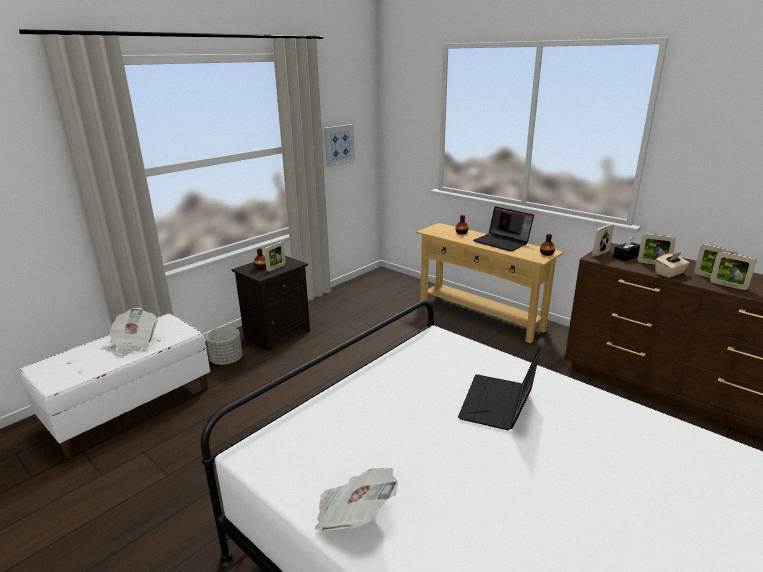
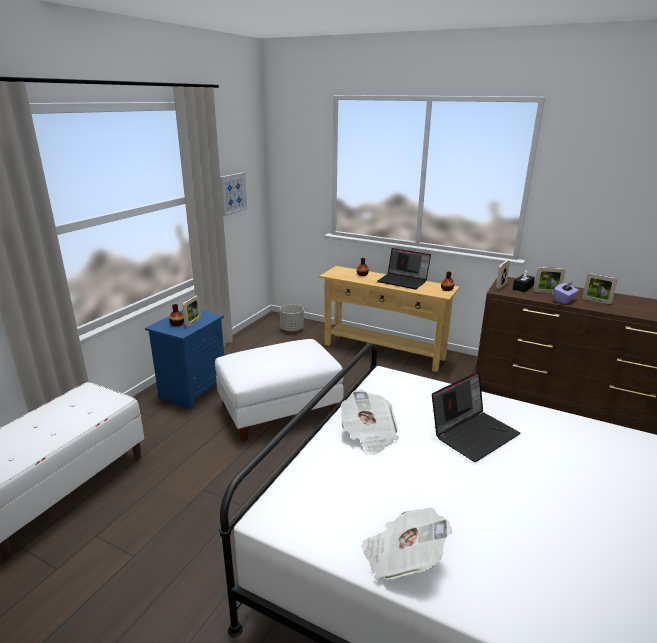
camera: 15 degrees left, 0 degrees up
newspaper [108,307,158,356] -> newspaper moved to [341,390,399,455]
grey planter [206,326,243,365] -> grey planter moved to [280,304,304,332]
black nightstand [231,256,310,351] -> blue nightstand [145,310,224,409]
laptop [458,347,541,430] -> laptop turned 135 degrees counterclockwise [432,372,520,462]
beige tissue box [655,252,689,278] -> purple tissue box [553,282,579,304]
picture frame [710,251,757,290] -> none
none -> white ottoman [215,339,344,441]

